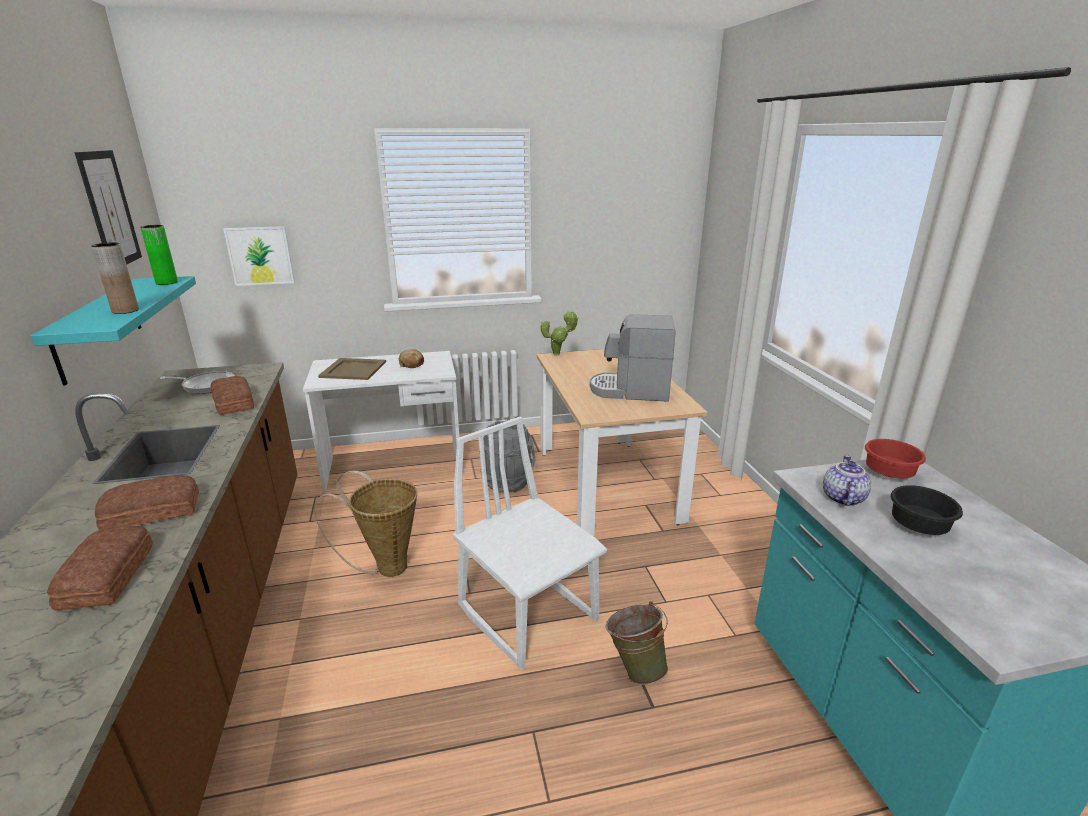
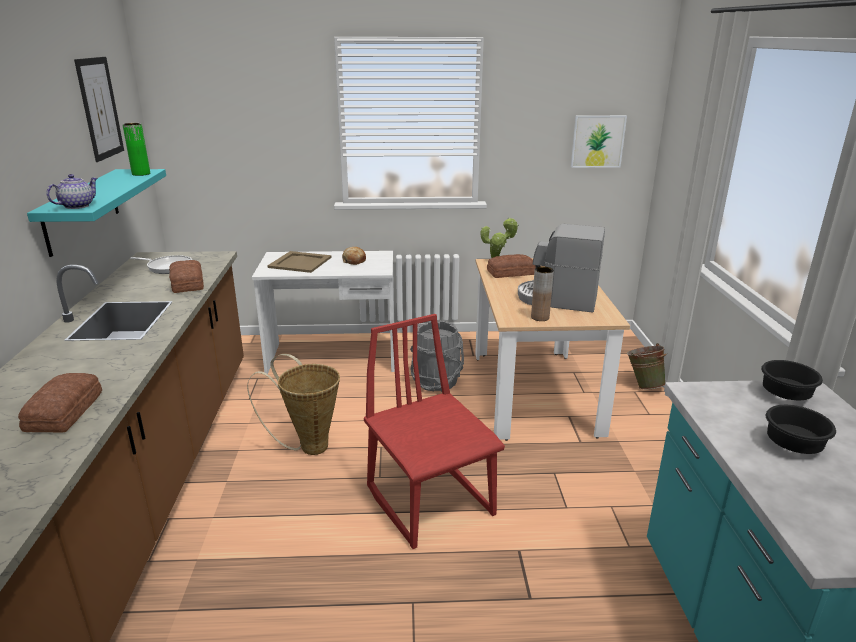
camera: 10 degrees right, 0 degrees up
brown vase [91,242,139,314] -> brown vase moved to [531,267,554,321]
bread [95,475,199,530] -> bread moved to [487,254,536,278]
picture [223,226,295,286] -> picture moved to [571,115,627,168]
white chair [453,417,607,670] -> red chair [364,314,505,549]
green bucket [606,601,668,685] -> green bucket moved to [627,343,667,389]
teapot [823,455,871,506] -> teapot moved to [46,174,98,209]
red bowl [865,439,926,478] -> black bowl [761,360,823,400]

